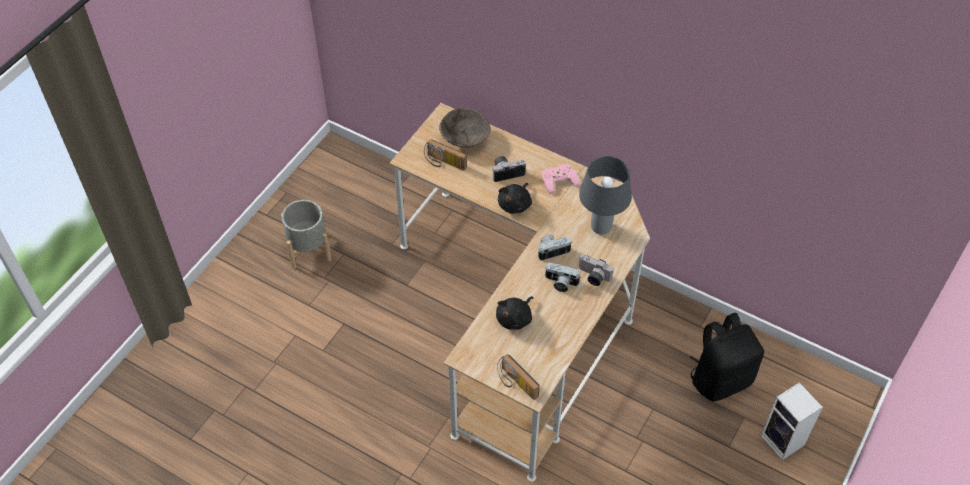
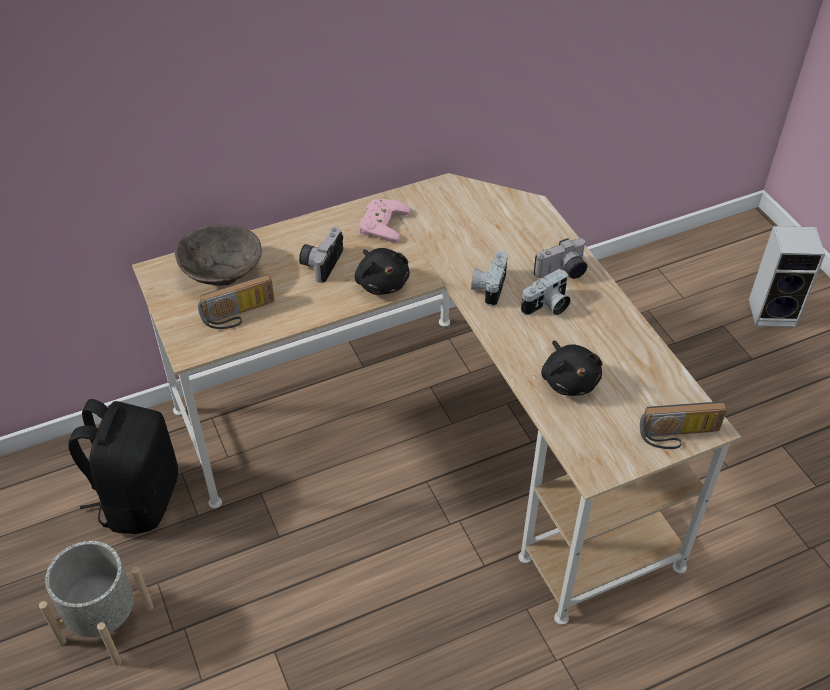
camera: 55 degrees left, 5 degrees down
grey table lamp [579,156,632,234] -> none
black backpack [690,313,764,402] -> black backpack moved to [68,399,178,534]

